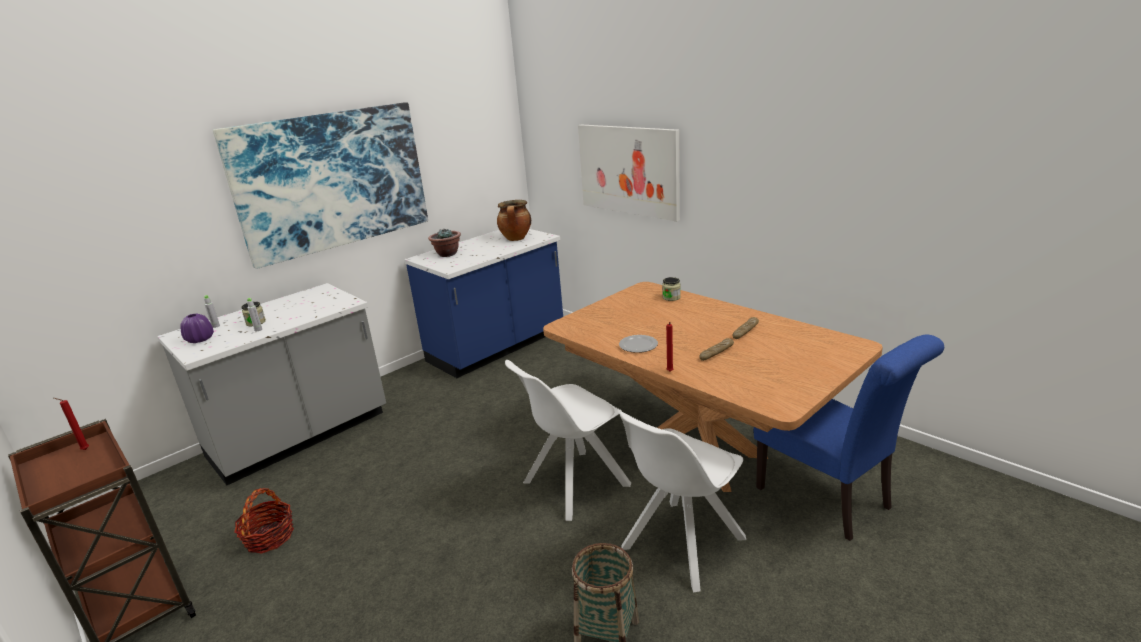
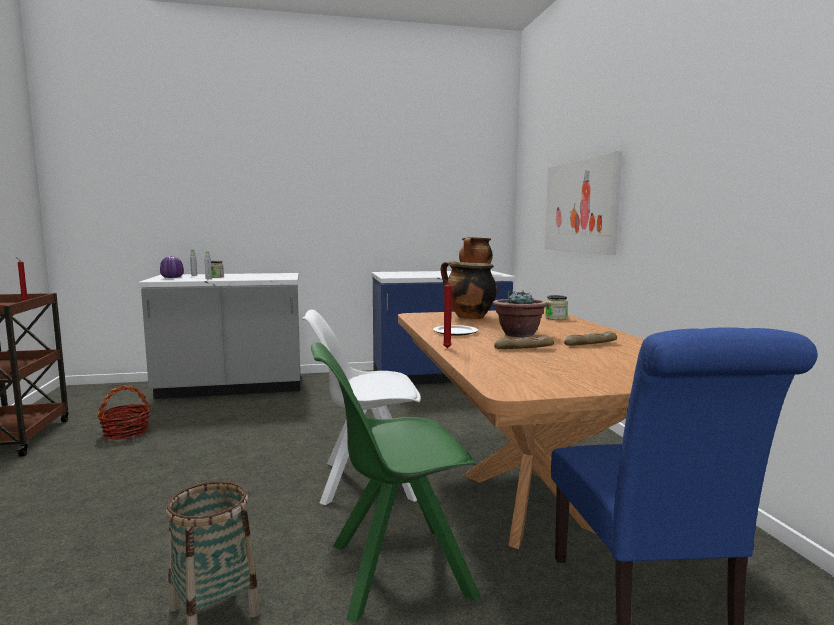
camera: 30 degrees right, 15 degrees down
picture [213,102,428,269] -> none
potted plant [428,228,461,257] -> potted plant moved to [493,291,548,337]
white chair [620,412,746,592] -> green chair [311,342,480,623]
none -> cooking pot [441,261,497,319]

